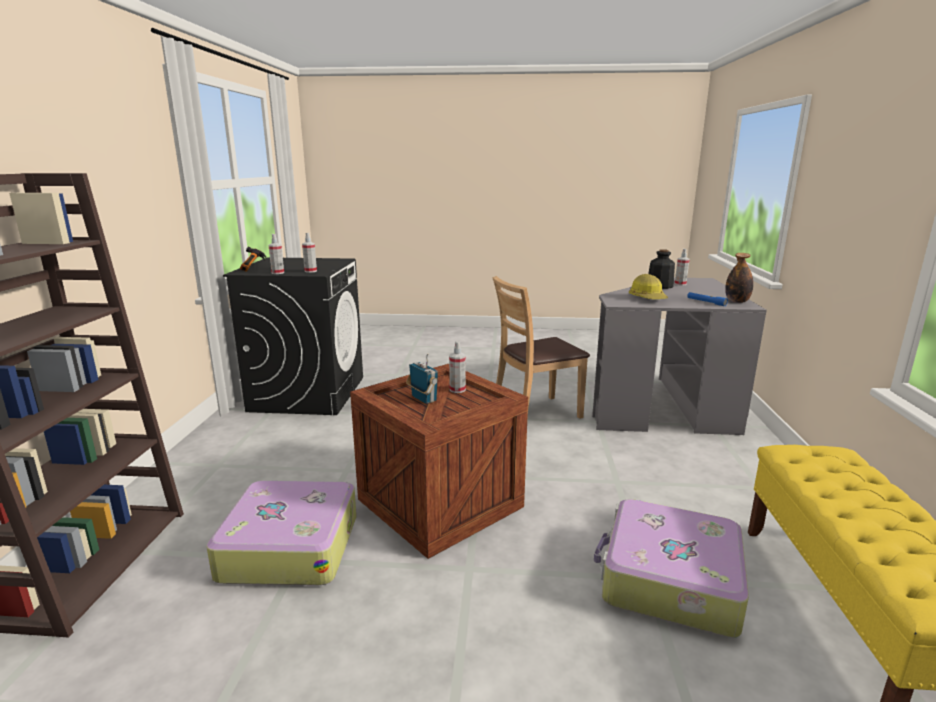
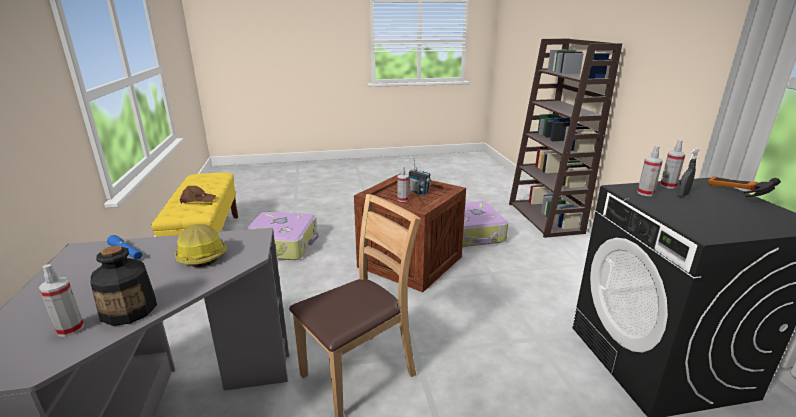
camera: 165 degrees right, 5 degrees up
bottle [725,253,753,303] -> none
none -> brown cap [180,186,216,204]
none -> grey spray bottle [677,148,699,198]

